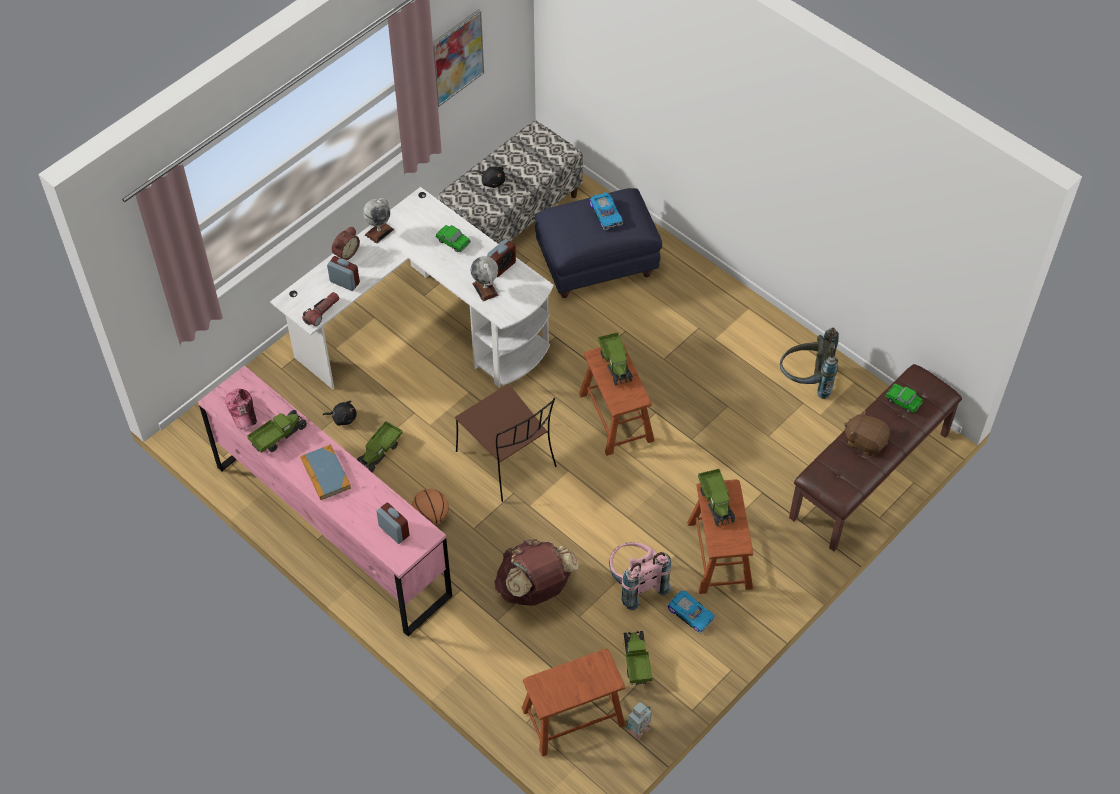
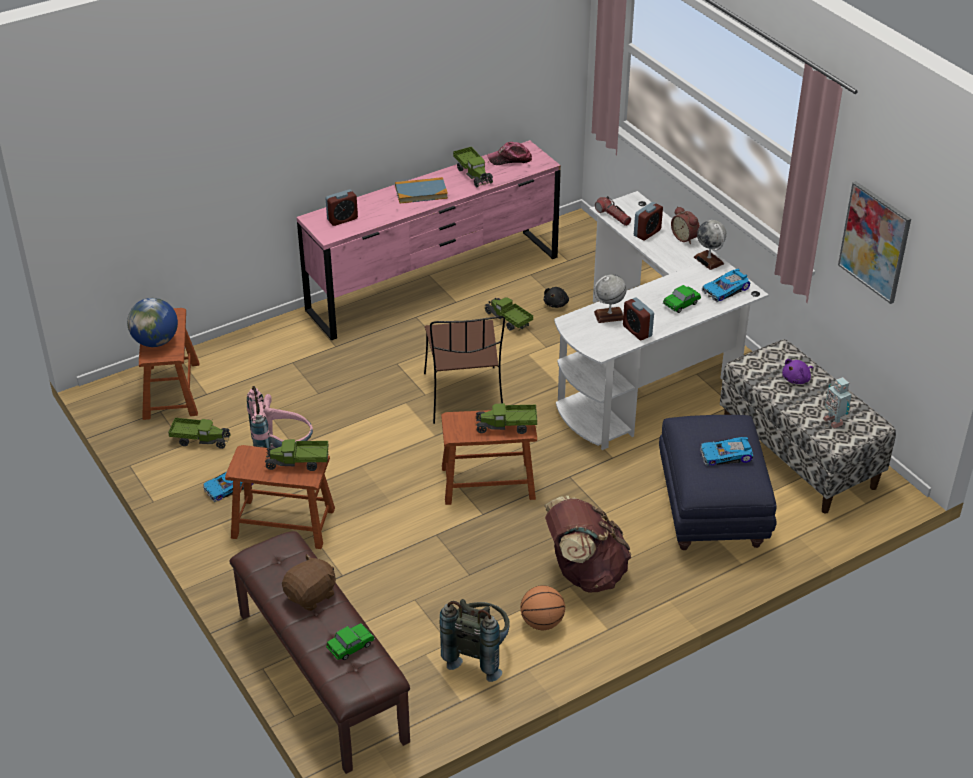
camera: 105 degrees right, 15 degrees down
basketball [411,489,449,525] -> basketball moved to [520,585,565,630]
brown chair [455,384,557,502] -> brown chair turned 75 degrees counterclockwise [424,316,505,424]
black plush toy [477,166,505,188] -> purple plush toy [782,359,813,384]
brown backpack [494,539,579,606] -> brown backpack moved to [544,496,631,593]
toy robot [628,702,652,740] -> toy robot moved to [823,377,852,429]
none -> globe [127,298,178,347]
none -> toy car [702,269,751,302]

